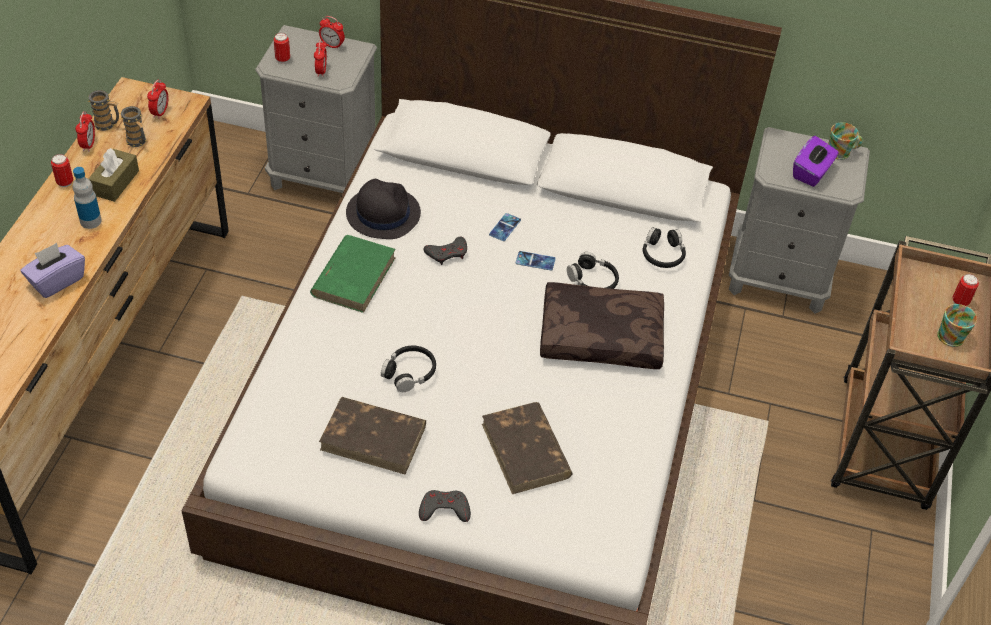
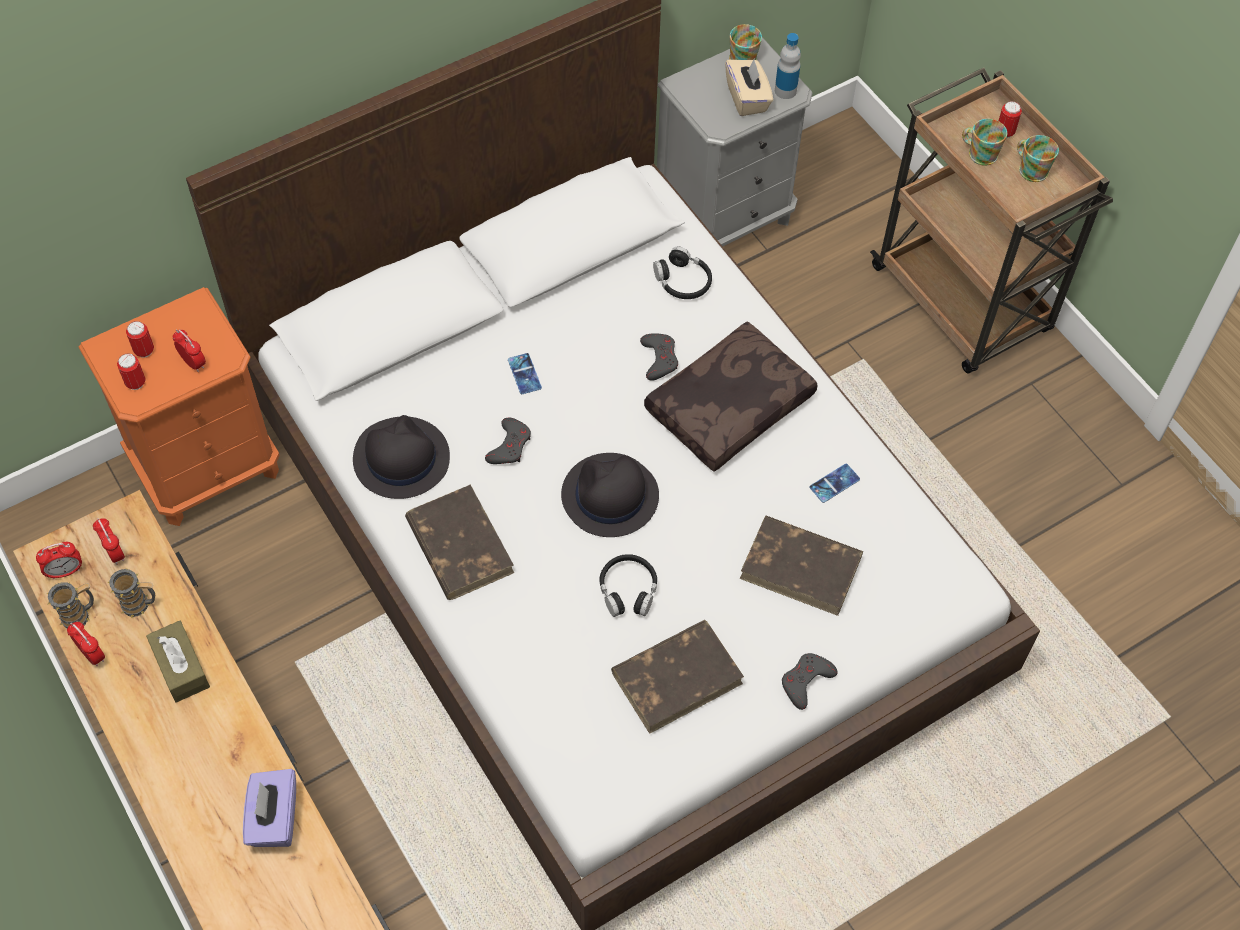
camera: 45 degrees left, 10 degrees up
can [51,154,73,187] -> can moved to [126,321,154,358]
bottle [73,167,102,229] -> bottle moved to [775,33,801,99]
grey nightstand [255,25,377,193] -> orange nightstand [79,287,280,526]
green book [310,235,396,313] -> brown book [405,485,514,600]
alarm clock [319,16,345,50] -> alarm clock moved to [36,542,82,579]
phone [516,251,556,270] -> phone moved to [810,464,860,503]
black headphones [567,252,619,289] -> grey game controller [640,333,678,381]
purple tissue box [793,136,839,187] -> beige tissue box [725,59,773,116]
none -> black hat [561,453,659,537]
none -> mug [962,119,1007,166]

